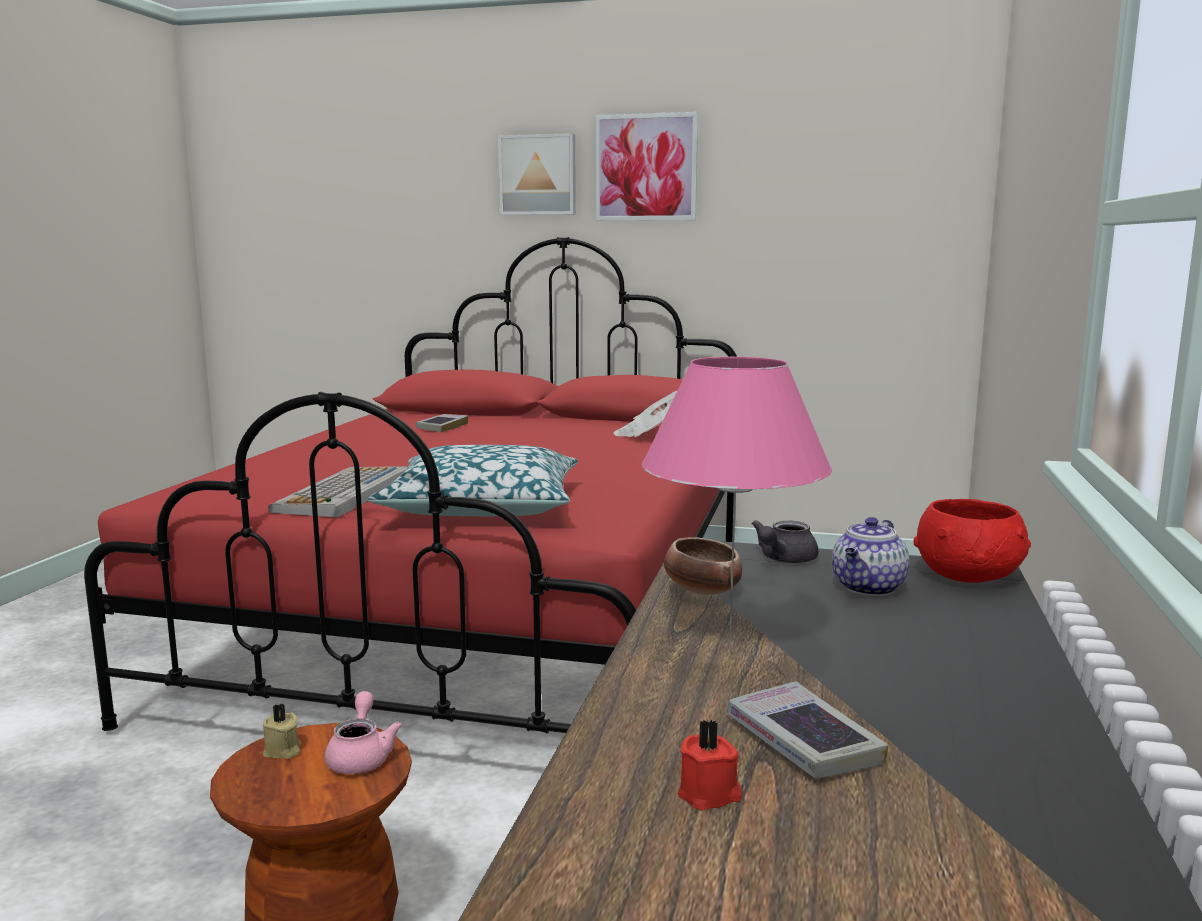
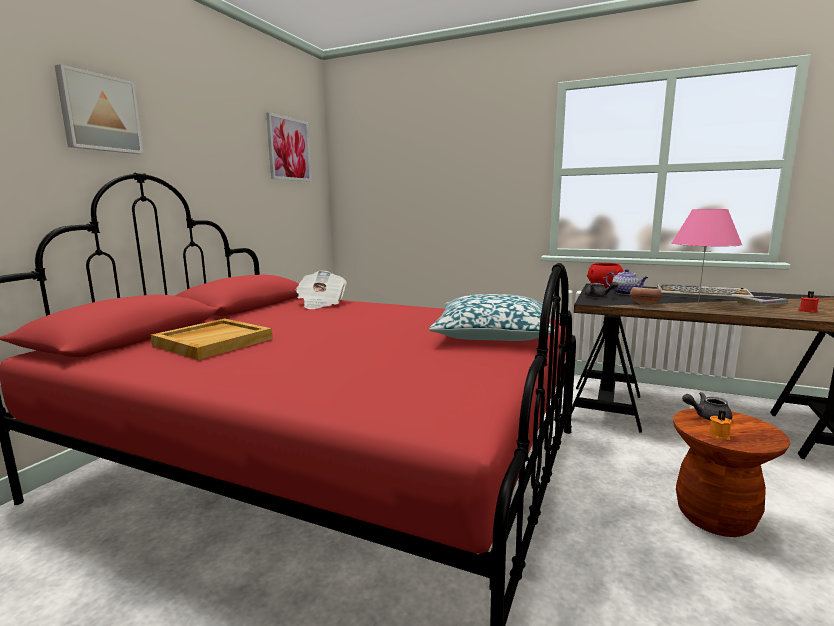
camera: 80 degrees left, 0 degrees up
beige candle [263,703,301,759] -> orange candle [708,410,731,440]
keyboard [268,466,407,518] -> keyboard moved to [657,284,754,300]
pink teapot [324,691,402,774] -> grey teapot [682,392,732,421]
book [415,414,468,433] -> beige tray [151,319,273,360]
picture [595,112,698,221] -> picture moved to [266,112,311,182]

